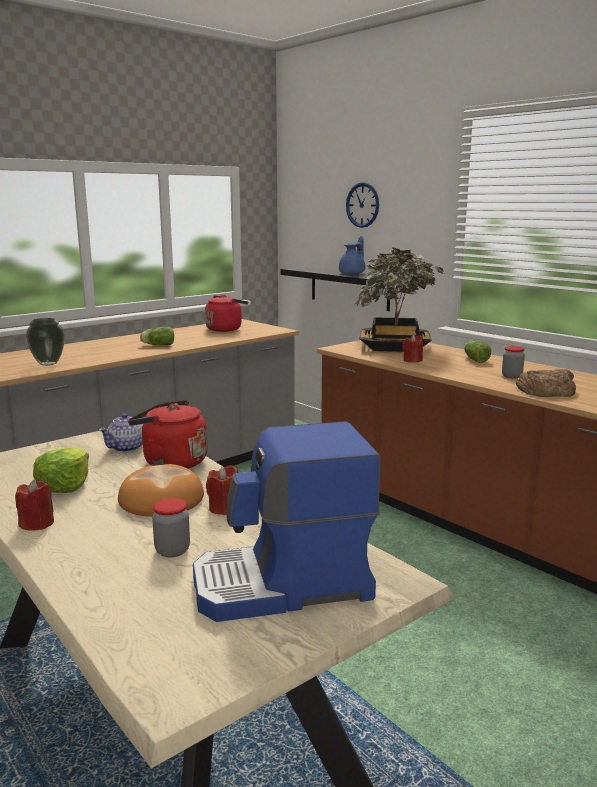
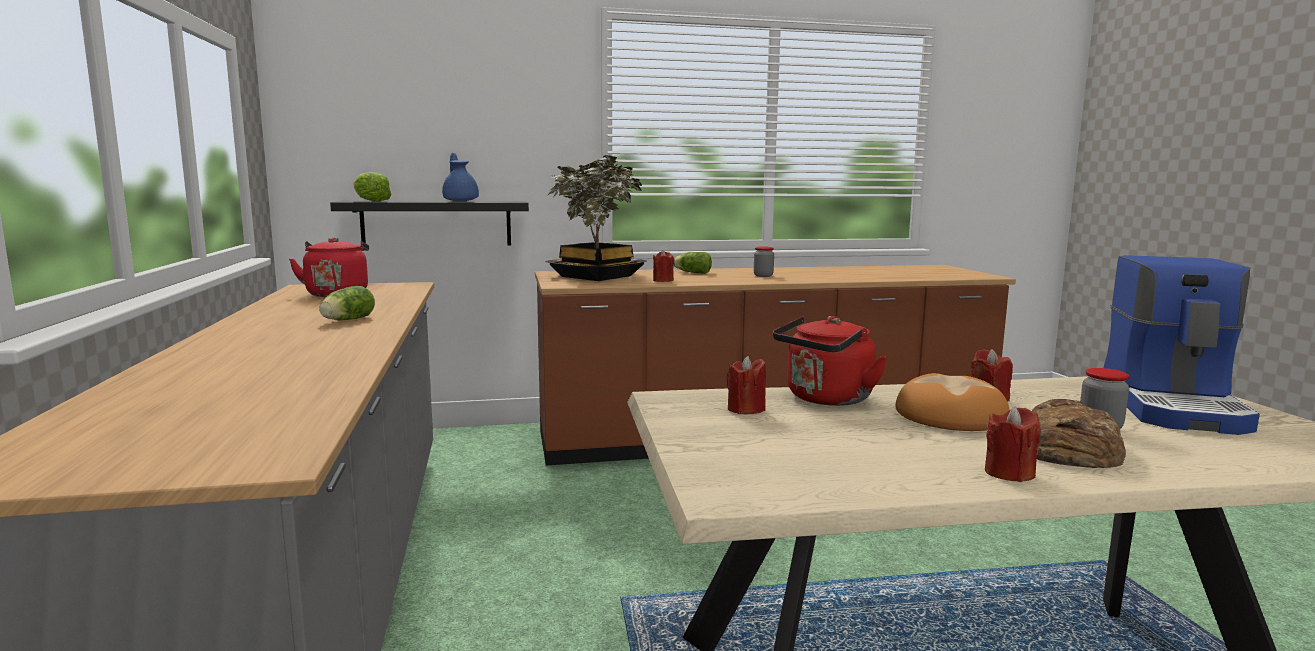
camera: 60 degrees left, 5 degrees down
vase [26,318,65,366] -> none
lettuce [33,447,89,493] -> lettuce moved to [353,172,391,201]
teapot [99,413,147,453] -> red candle [726,356,766,414]
wall clock [346,182,379,228] -> none
bread [516,369,576,397] -> bread moved to [1032,399,1126,468]

